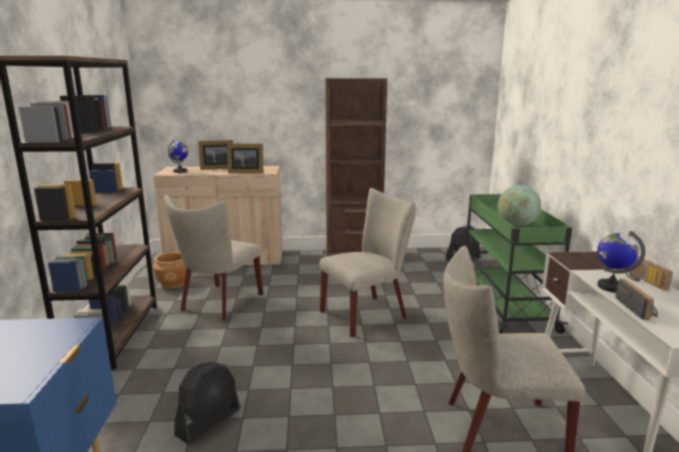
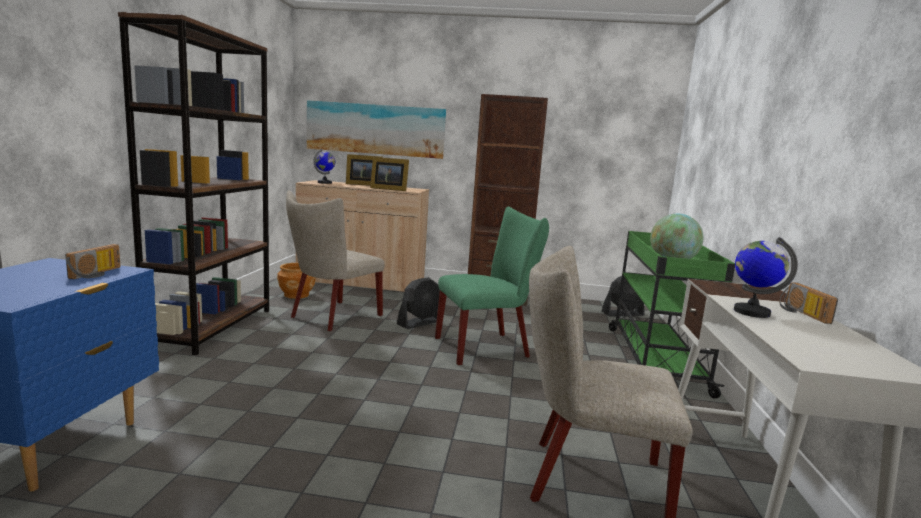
camera: 10 degrees right, 5 degrees down
black fan [174,362,240,445] -> black fan moved to [397,277,440,329]
beige chair [319,188,416,337] -> green chair [435,207,549,365]
radio [615,279,658,320] -> radio moved to [66,244,120,279]
none -> picture [307,100,446,159]

